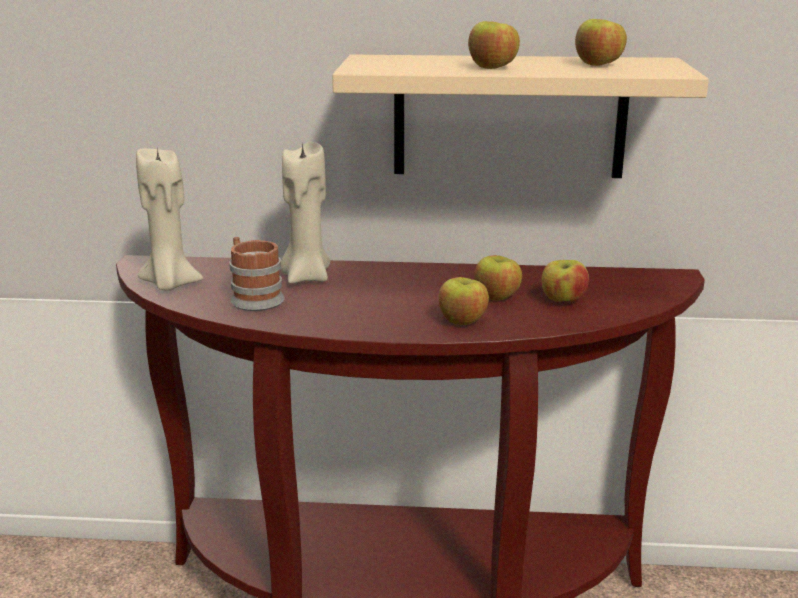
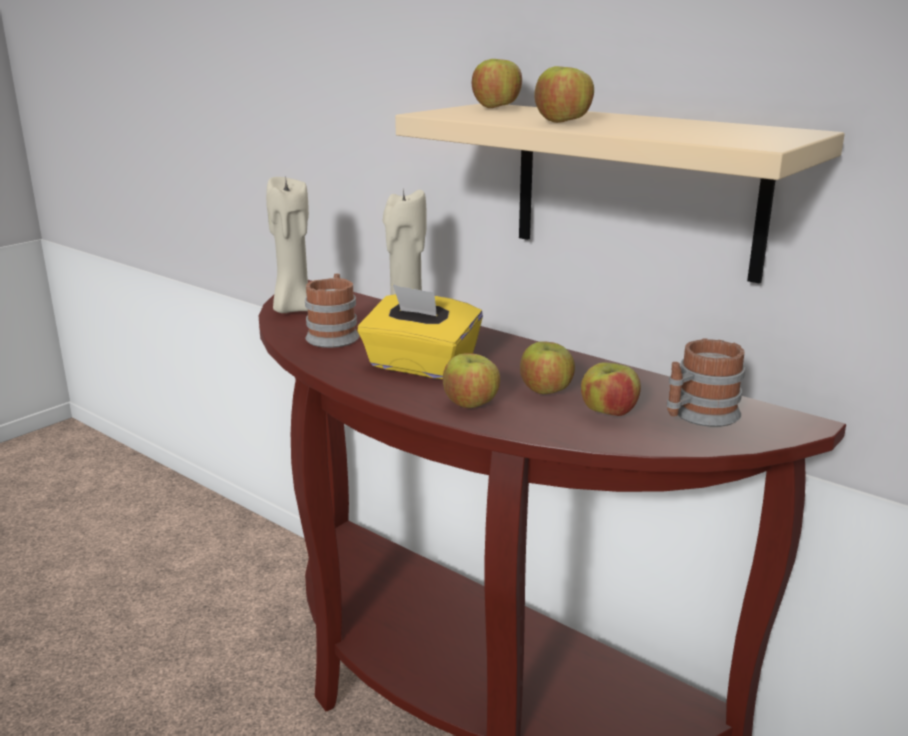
camera: 35 degrees right, 0 degrees up
apple [575,19,627,66] -> apple moved to [472,59,522,108]
none -> yellow tissue box [358,284,483,379]
none -> mug [666,338,745,427]

